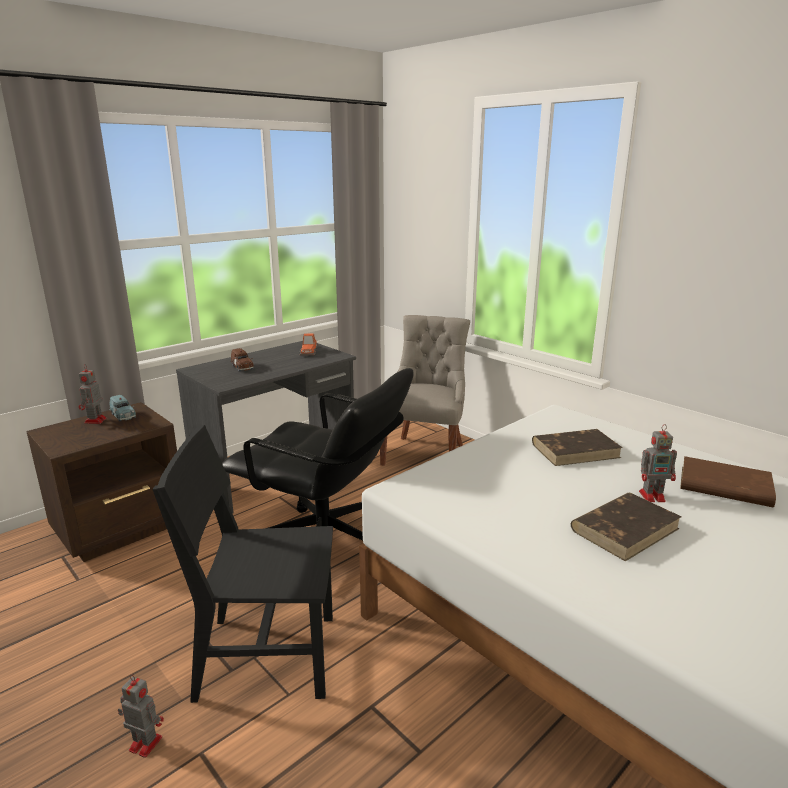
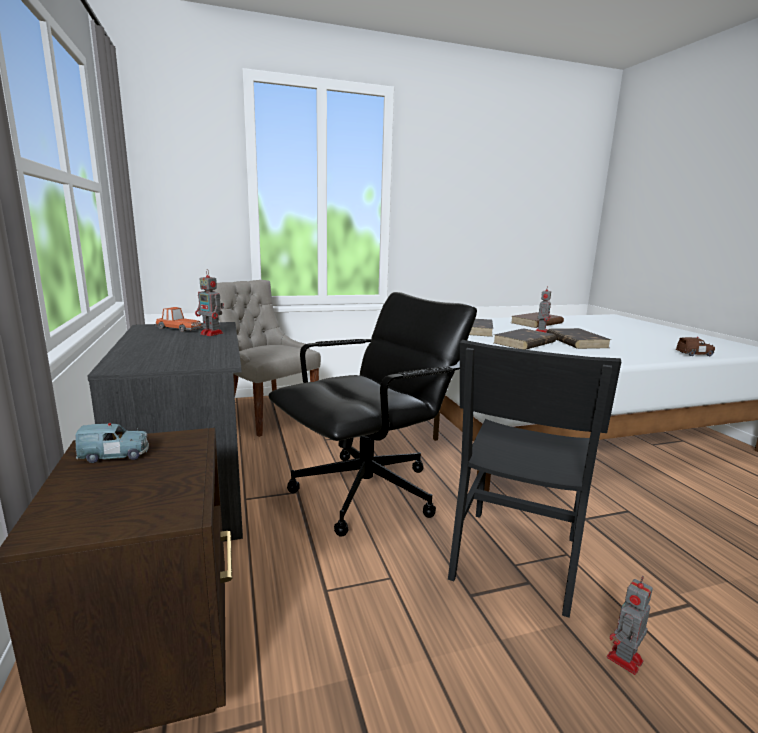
camera: 65 degrees left, 5 degrees down
toy robot [79,365,107,424] -> toy robot moved to [195,269,224,336]
brown toy car [231,348,254,372] -> brown toy car moved to [676,337,715,356]
none -> brown book [494,328,556,350]

